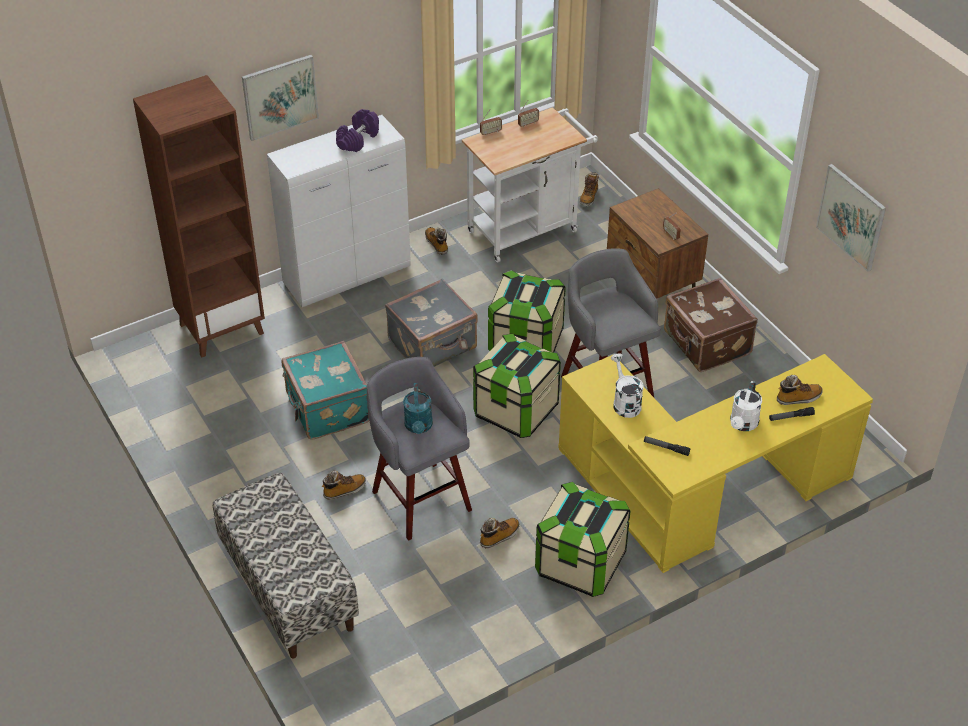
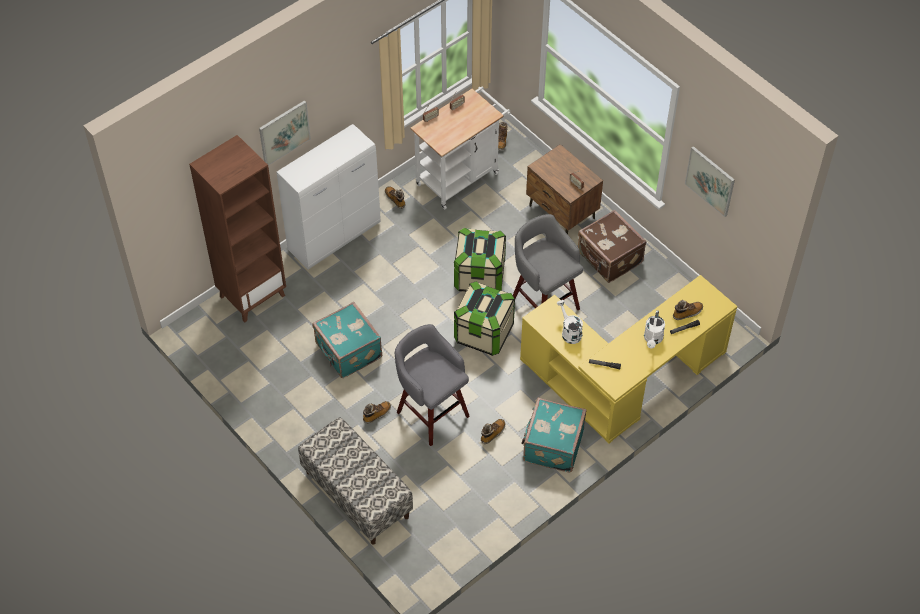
camera: 10 degrees left, 10 degrees up
purple dumbbell [336,109,379,152] -> none
grey suitcase [385,278,478,367] -> none
turquoise watering can [403,383,433,434] -> none
storage box [535,482,631,597] -> turquoise suitcase [522,398,587,472]

